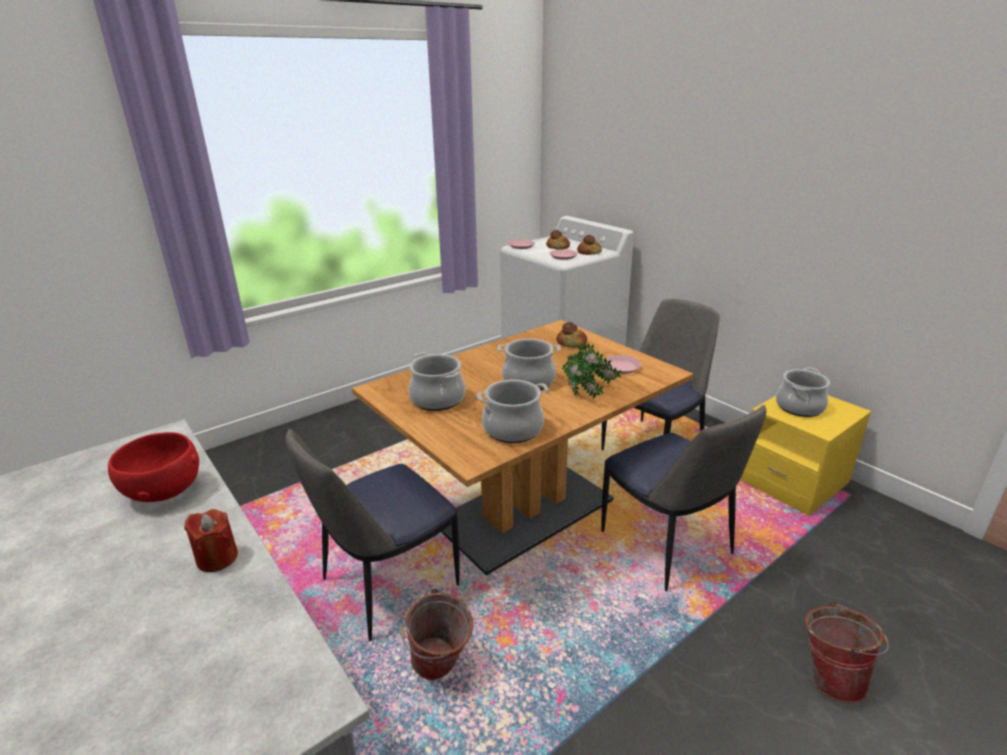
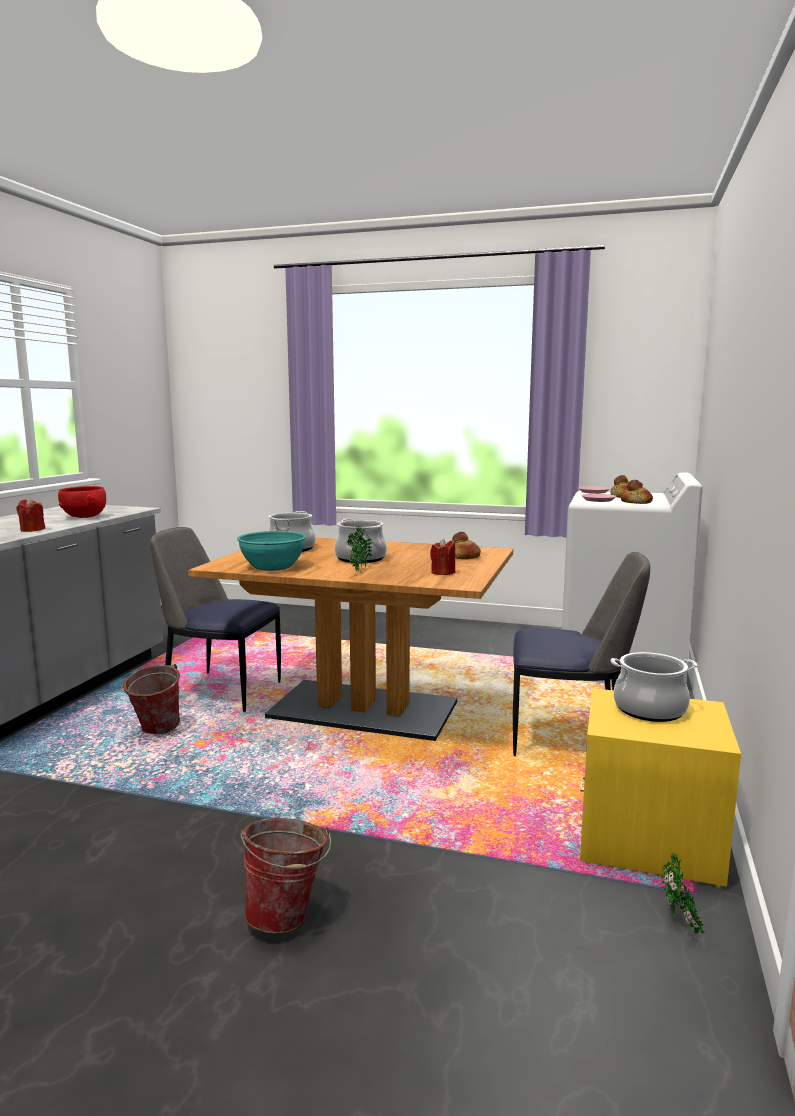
camera: 55 degrees right, 15 degrees down
cooking pot [477,380,548,443] -> turquoise bowl [237,531,306,571]
potted plant [574,342,621,384] -> potted plant moved to [661,853,706,934]
chair [601,405,766,591] -> none
pink plate [603,355,641,374] -> red candle [430,538,455,575]

